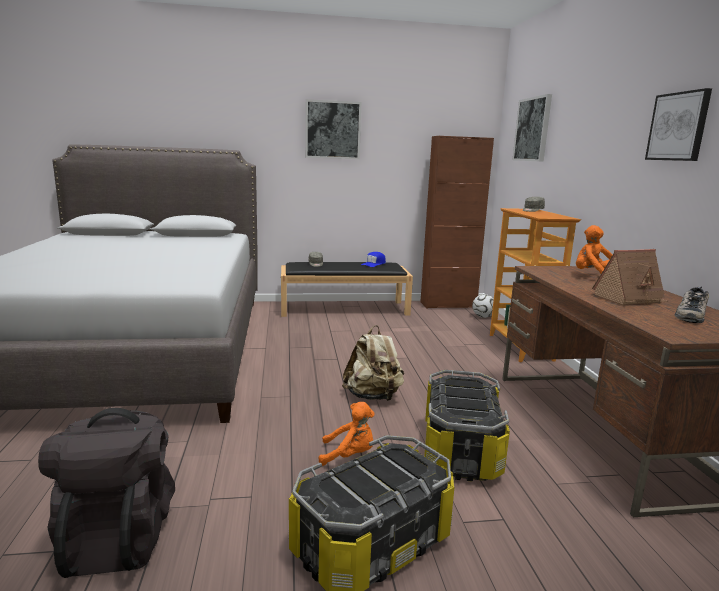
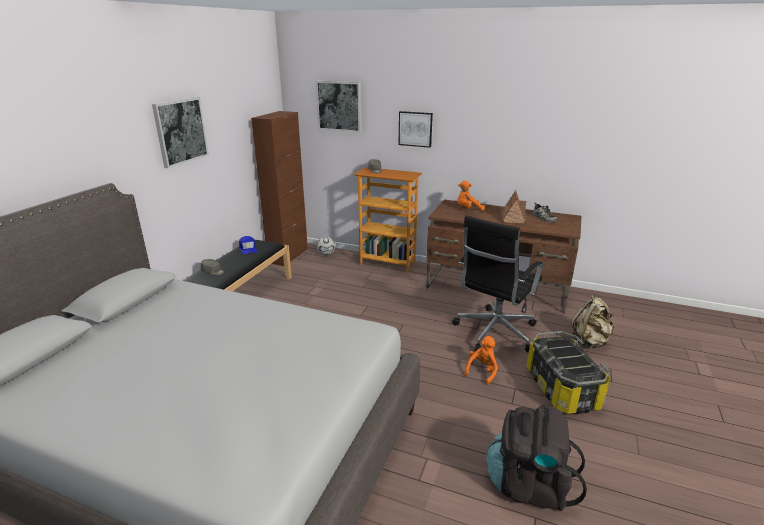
camera: 60 degrees left, 10 degrees up
beige backpack [342,325,404,401] -> beige backpack moved to [571,295,615,348]
storage box [424,370,510,482] -> black office chair [452,215,543,353]
picture [645,88,712,161] -> picture moved to [399,111,433,148]

